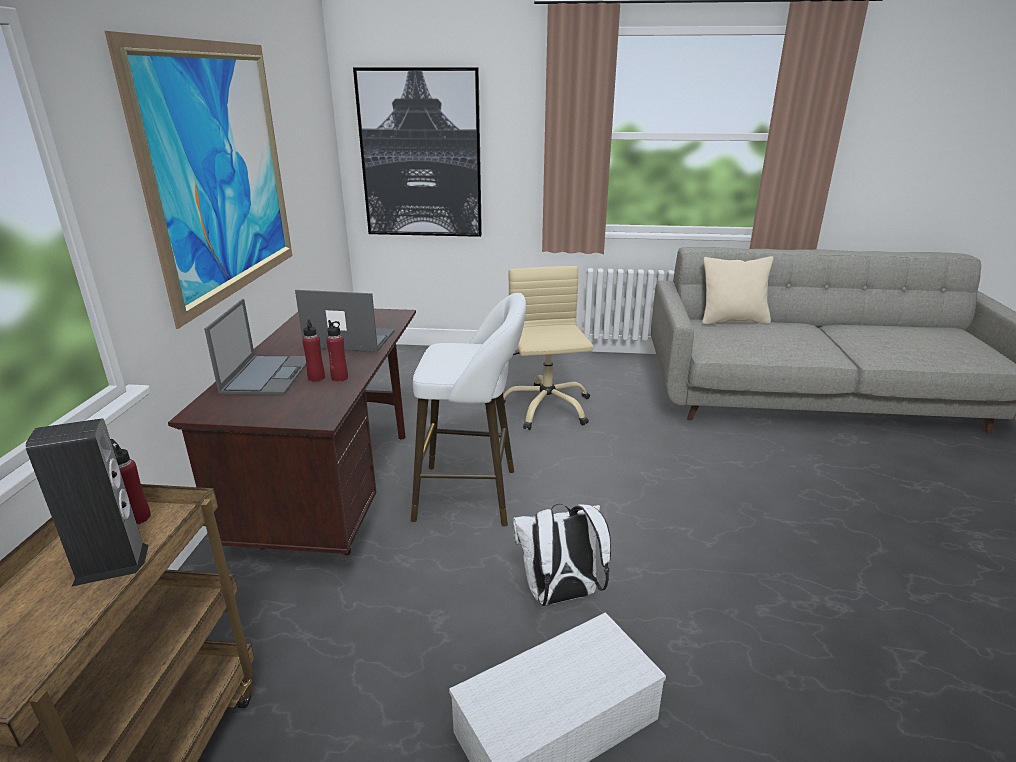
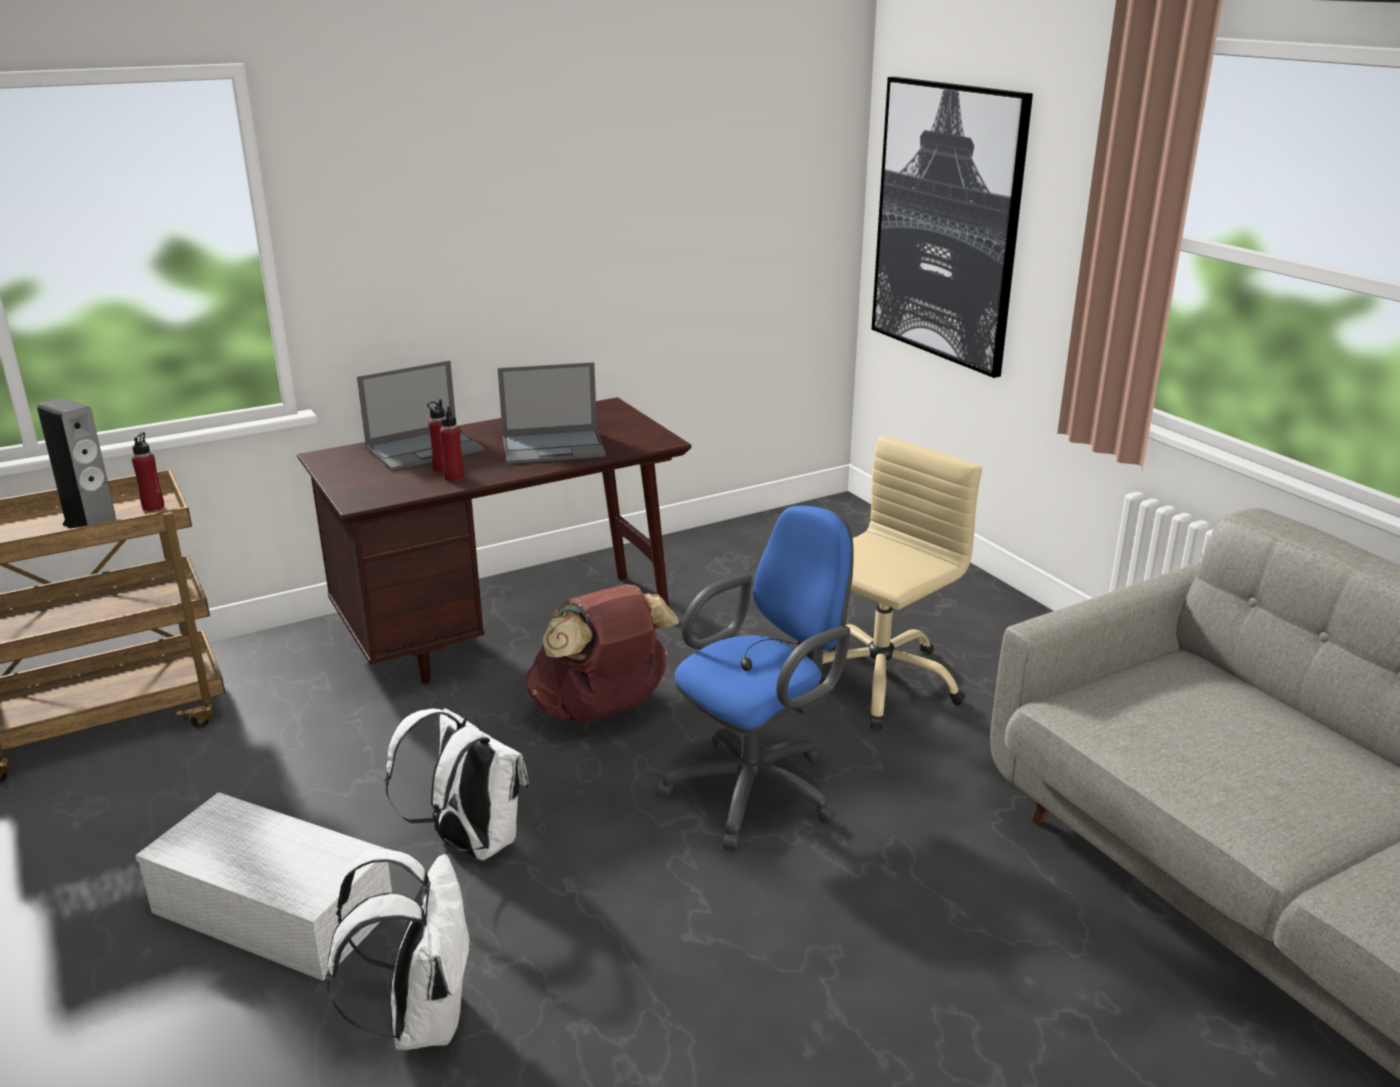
camera: 55 degrees right, 0 degrees up
picture [105,31,292,329] -> none
laptop [295,290,395,352] -> laptop turned 105 degrees clockwise [498,362,606,464]
white stool [411,293,526,527] -> brown backpack [526,584,679,723]
beige pillow [702,256,773,325] -> none
none -> white backpack [325,849,472,1050]
none -> blue office chair [656,506,854,851]

